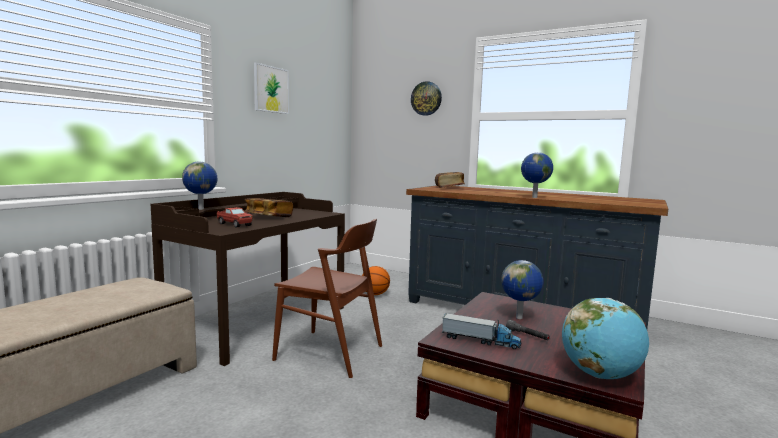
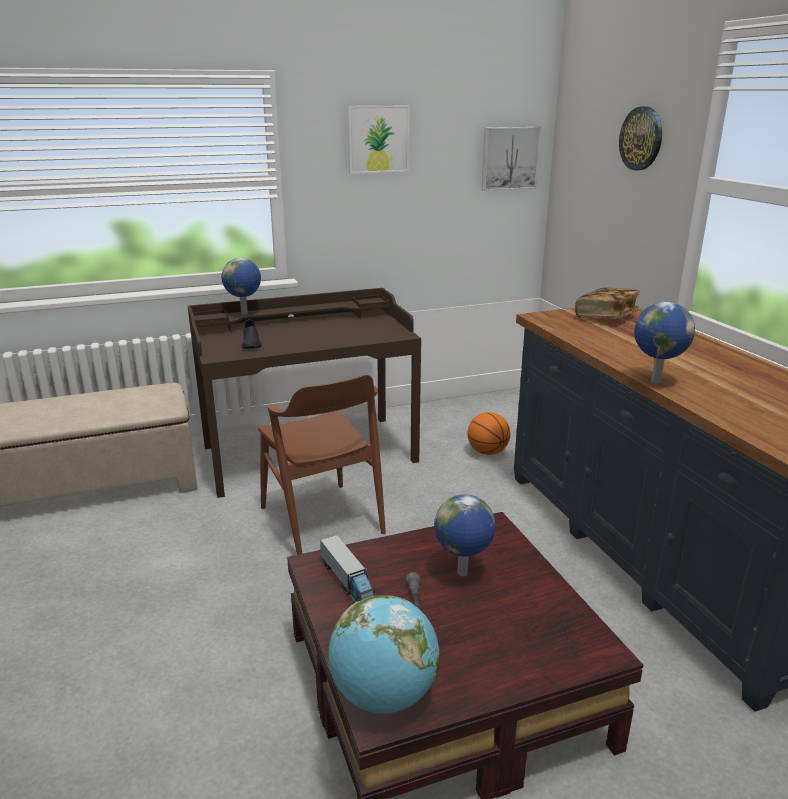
camera: 40 degrees right, 15 degrees up
toy truck [217,207,253,228] -> black shoe [242,319,262,349]
book [245,198,293,217] -> none
none -> picture [481,127,541,191]

